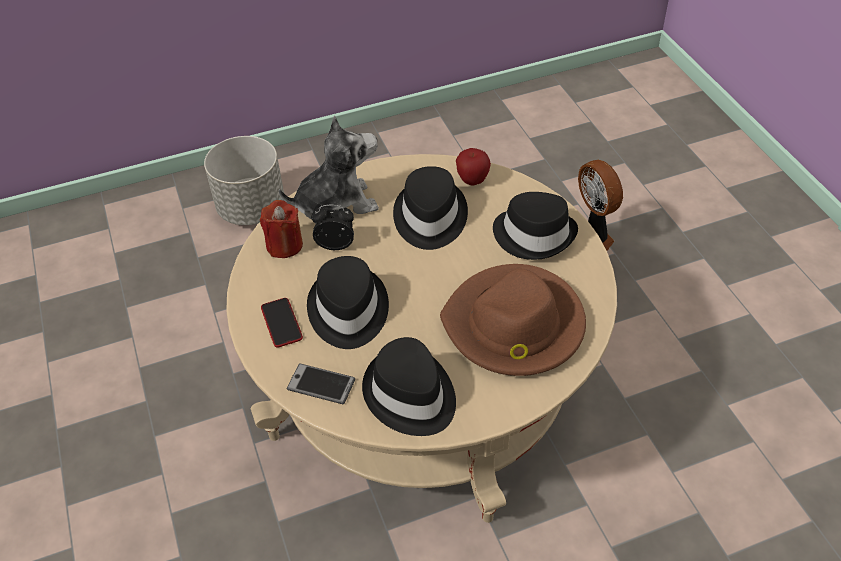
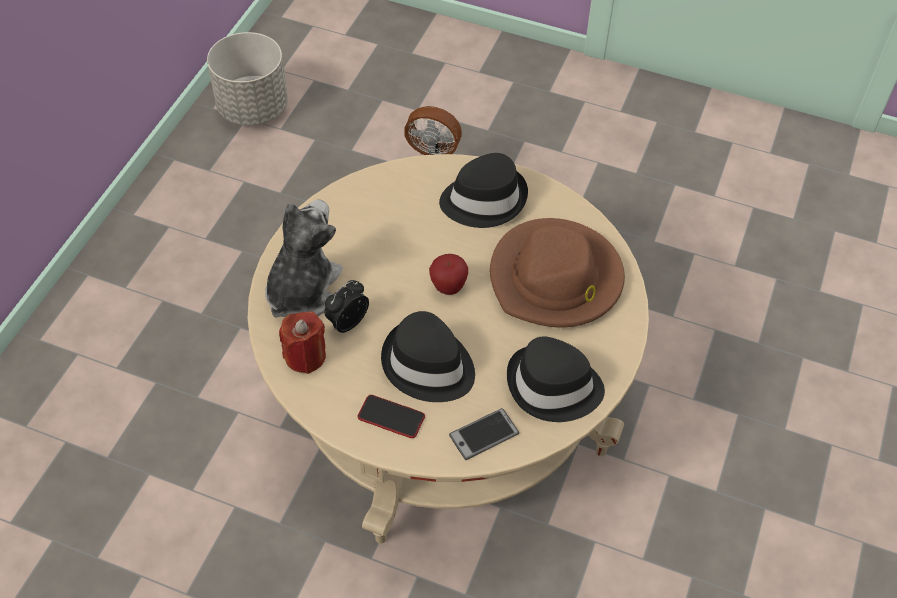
camera: 50 degrees left, 5 degrees up
grey planter [204,136,284,225] -> grey planter moved to [207,32,288,126]
black hat [393,166,468,250] -> none
apple [456,148,491,185] -> apple moved to [429,254,468,295]

